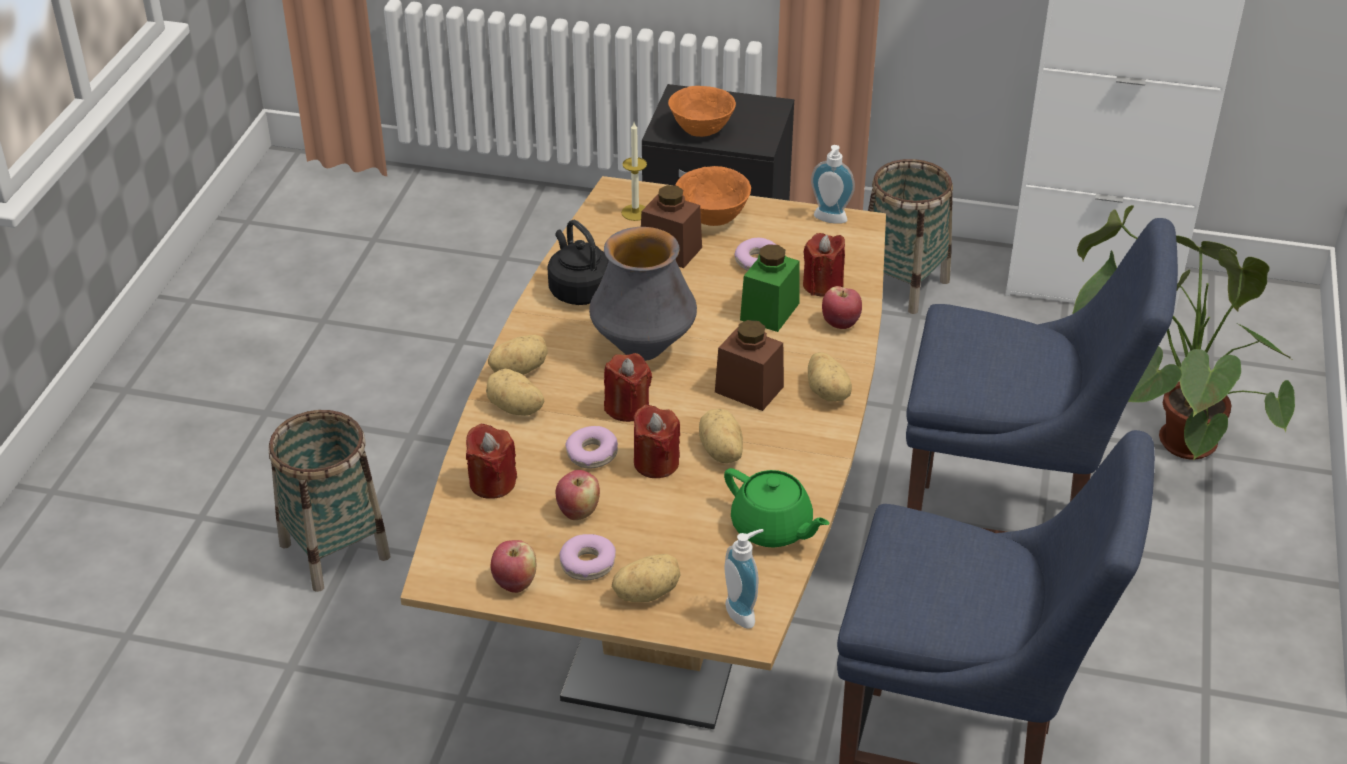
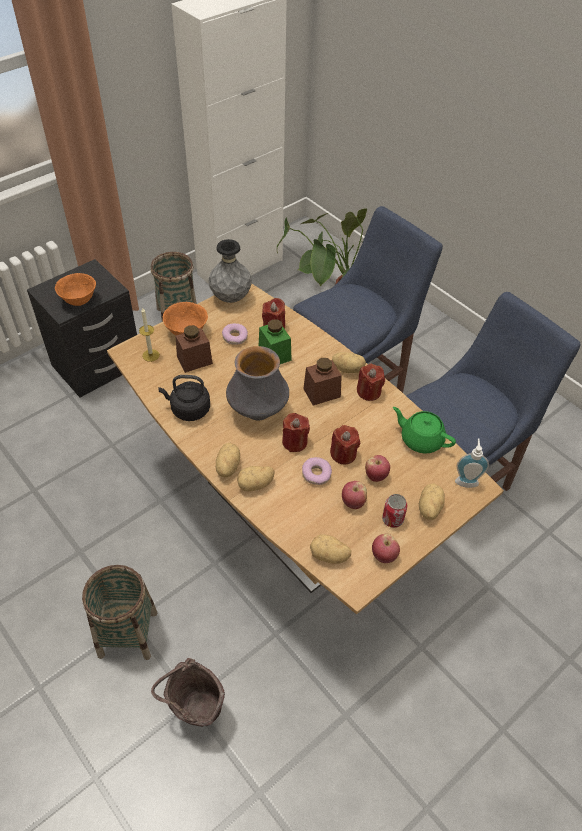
camera: 55 degrees left, 10 degrees up
red candle [466,423,517,499] -> red candle moved to [357,364,385,401]
donut [559,534,616,581] -> can [382,494,408,528]
potato [699,409,743,463] -> potato moved to [310,534,352,564]
green teapot [724,468,829,547] -> green teapot turned 135 degrees counterclockwise [393,407,456,453]
soap dispenser [811,145,855,224] -> grey vase [209,239,252,303]
apple [822,286,862,329] -> apple moved to [365,455,390,482]
none -> brown bucket [151,658,225,727]

